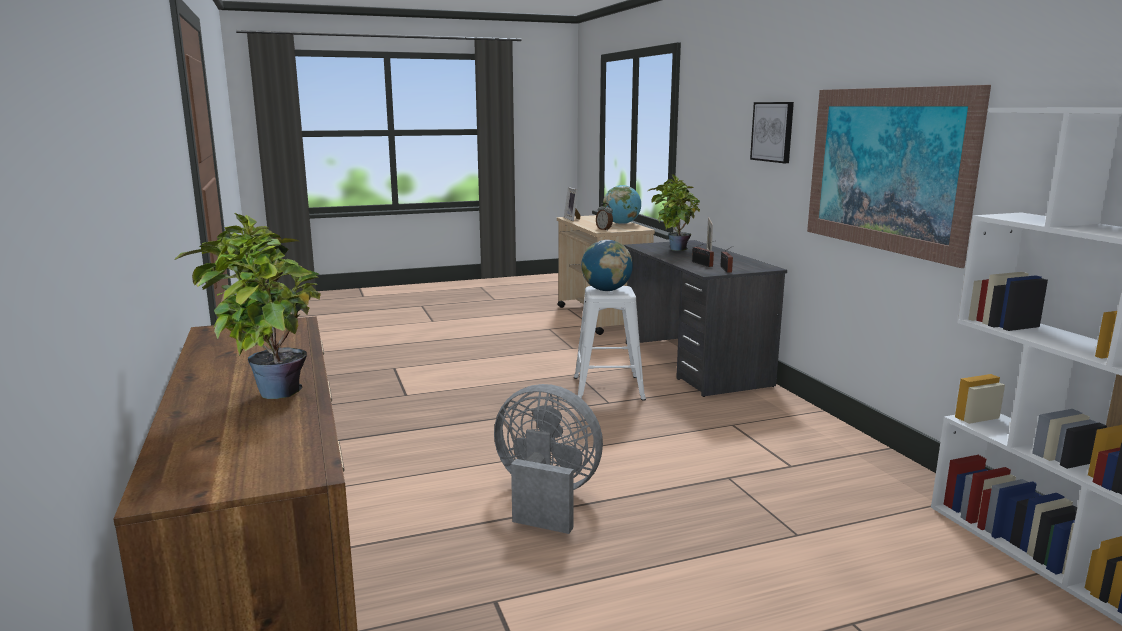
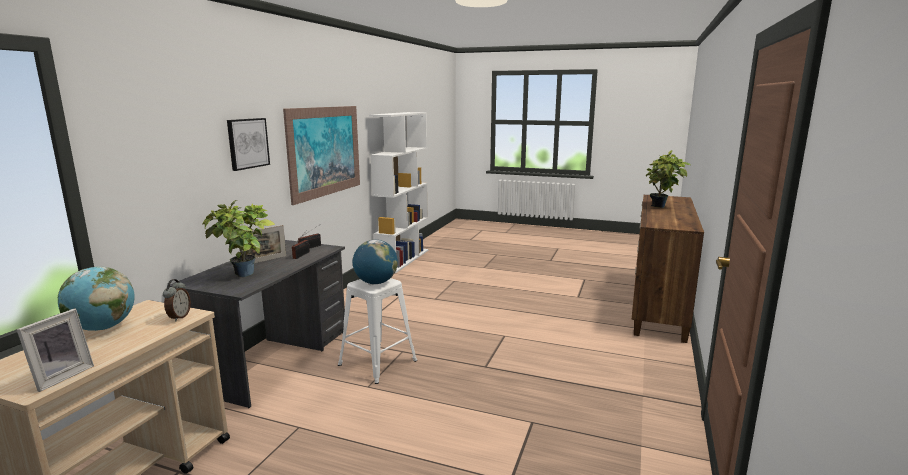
camera: 140 degrees left, 0 degrees up
grey fan [494,384,603,534] -> none

